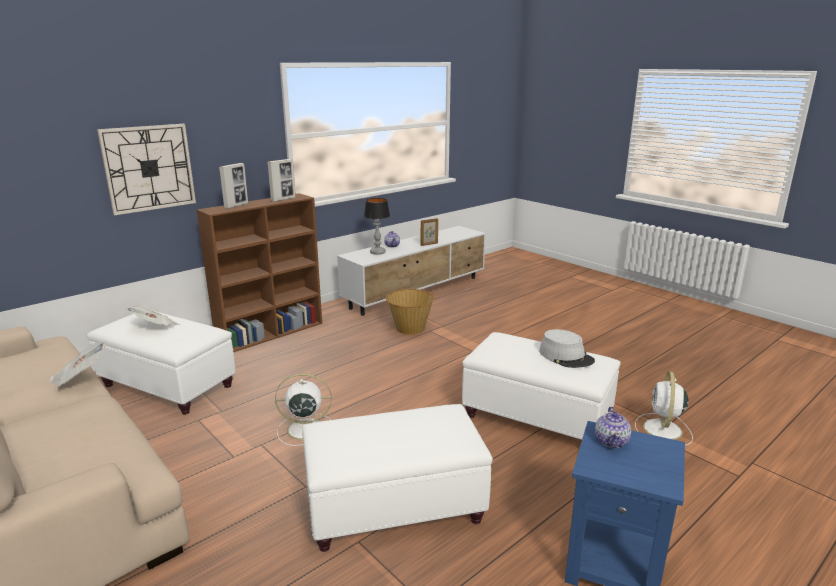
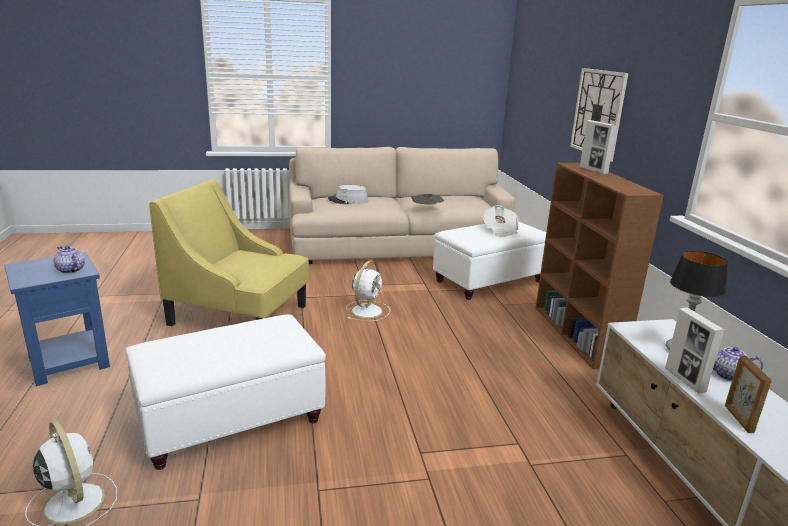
camera: 120 degrees right, 0 degrees up
picture frame [267,159,295,202] -> picture frame moved to [665,307,725,393]
white ottoman [302,404,493,552] -> yellow armchair [149,180,309,326]
basket [386,289,434,335] -> none
grey hat [539,329,595,368] -> grey hat moved to [328,185,368,204]

